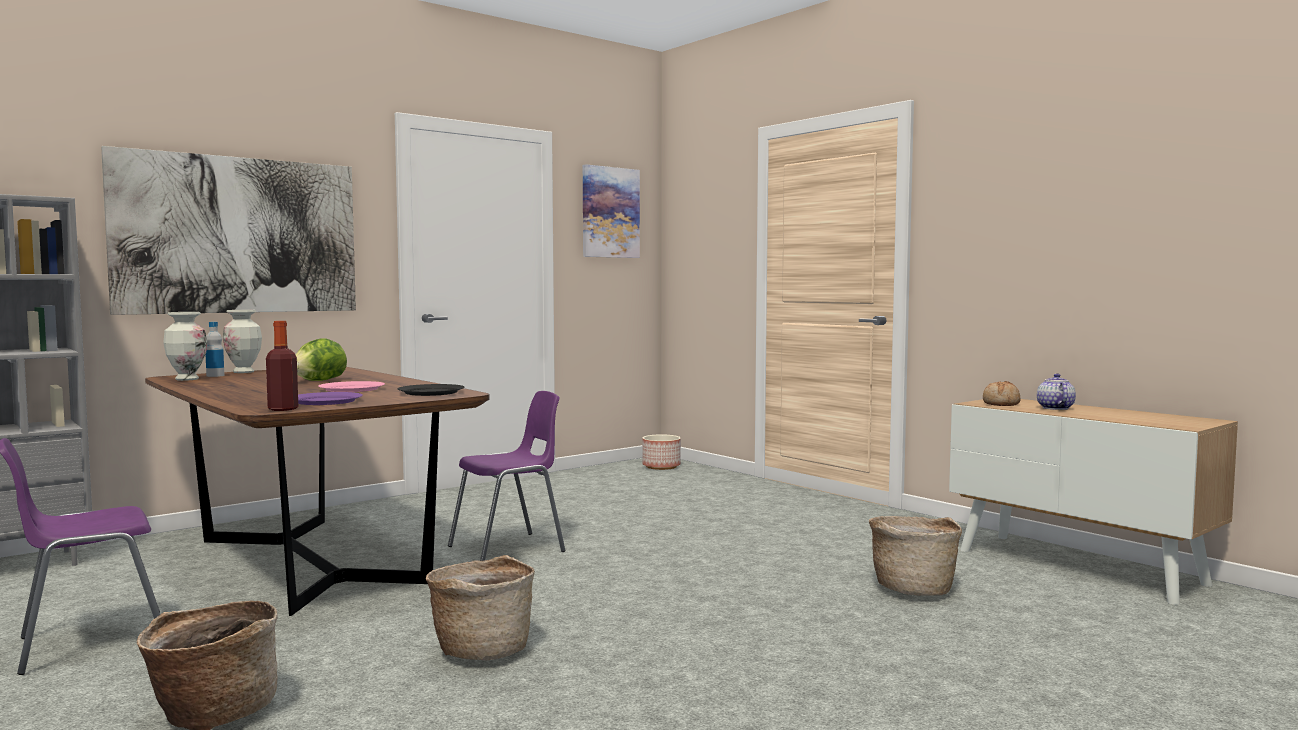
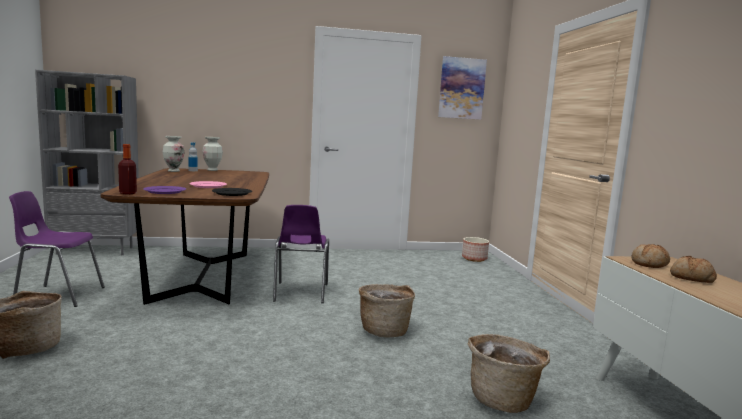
camera: 30 degrees right, 5 degrees up
picture [101,146,356,315] -> none
lettuce [295,338,347,381] -> none
basket [426,555,535,660] -> basket moved to [359,284,415,337]
purple chair [448,391,566,561] -> purple chair turned 90 degrees clockwise [273,205,329,303]
teapot [1037,373,1076,410] -> bread [670,256,717,283]

